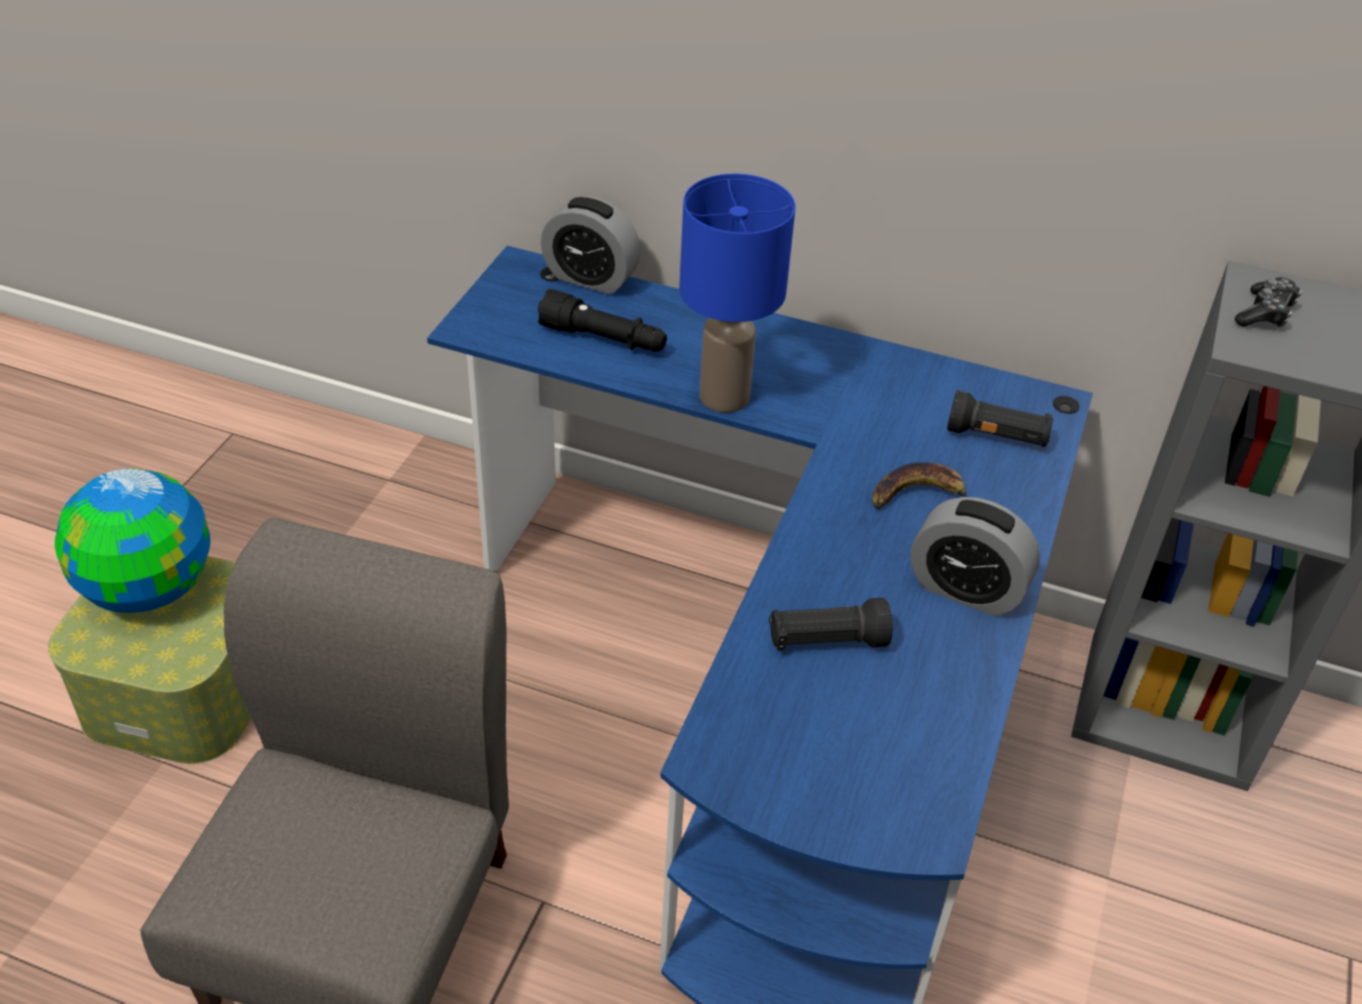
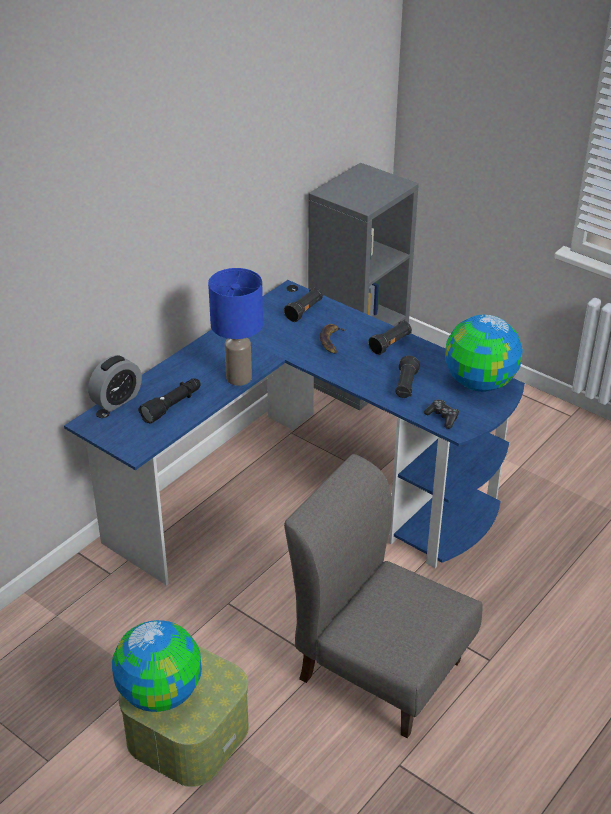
camera: 70 degrees left, 5 degrees down
alarm clock [910,497,1040,616] -> black flashlight [368,321,412,355]
game controller [1235,277,1302,327] -> game controller moved to [424,399,459,429]
none -> globe [445,315,523,392]

